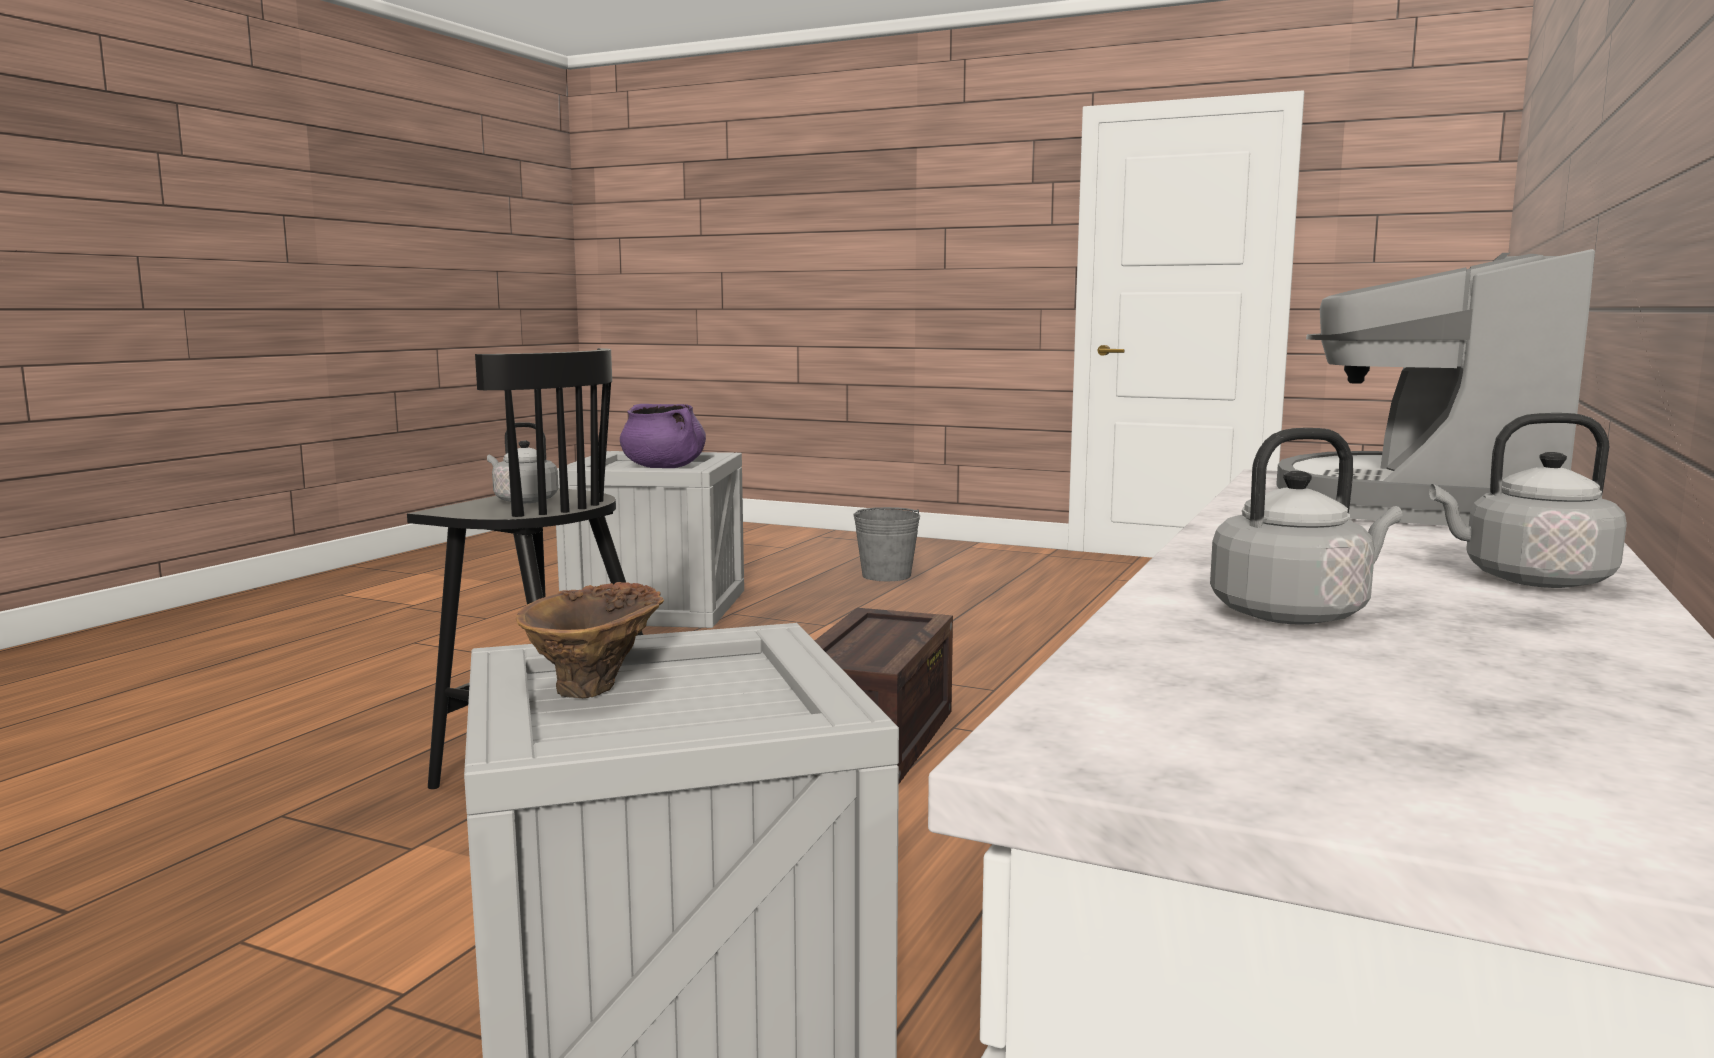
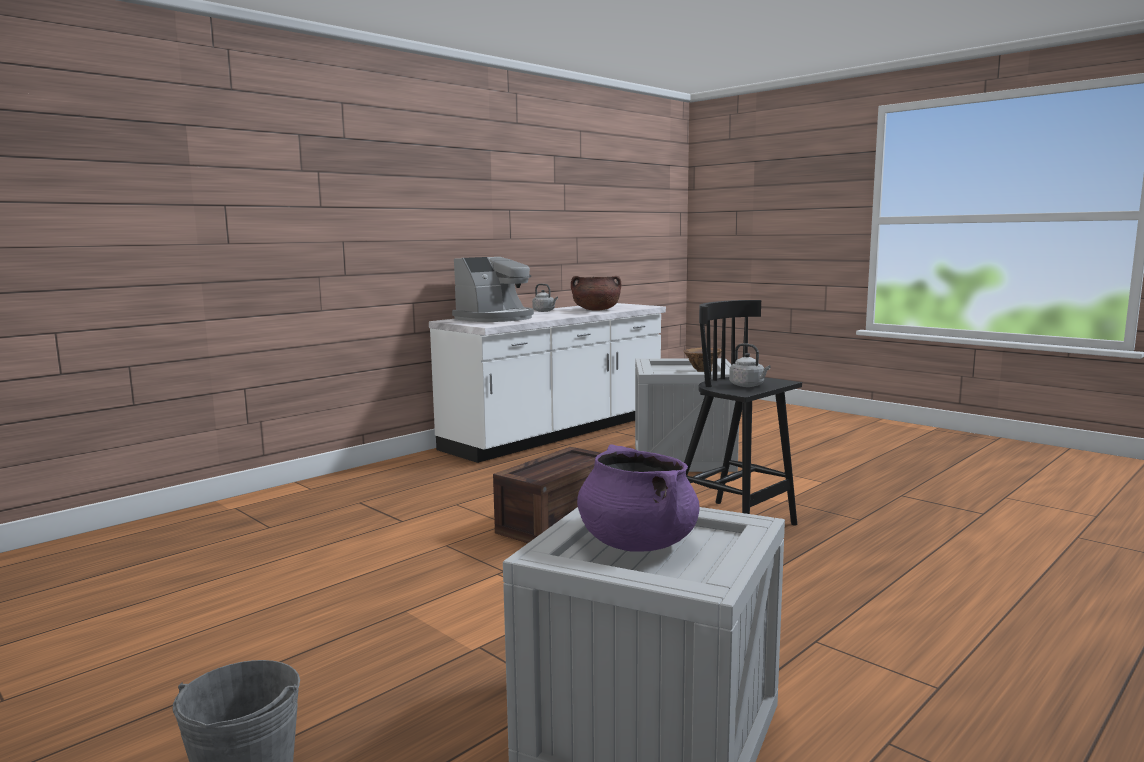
camera: 160 degrees left, 0 degrees up
grey kettle [1210,428,1402,625] -> brown cooking pot [571,276,621,311]

